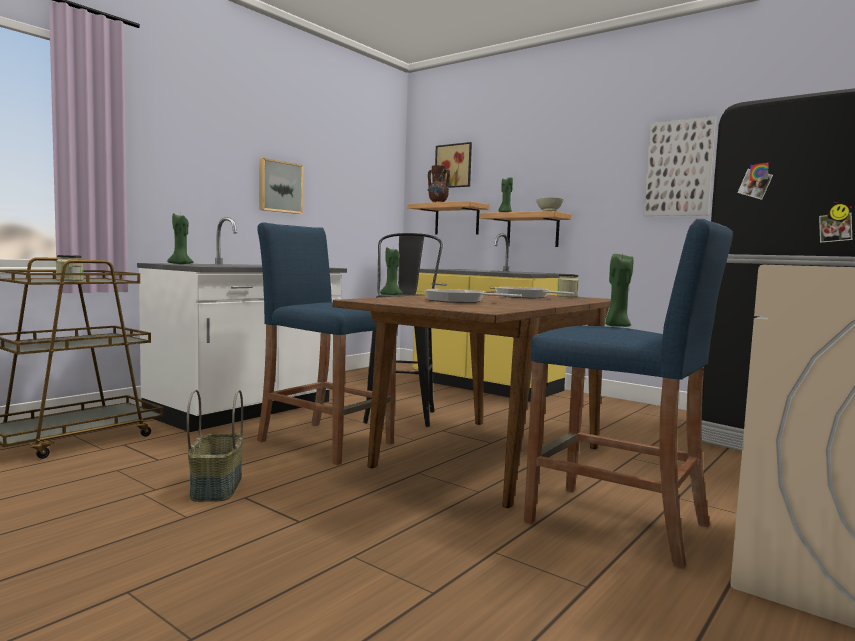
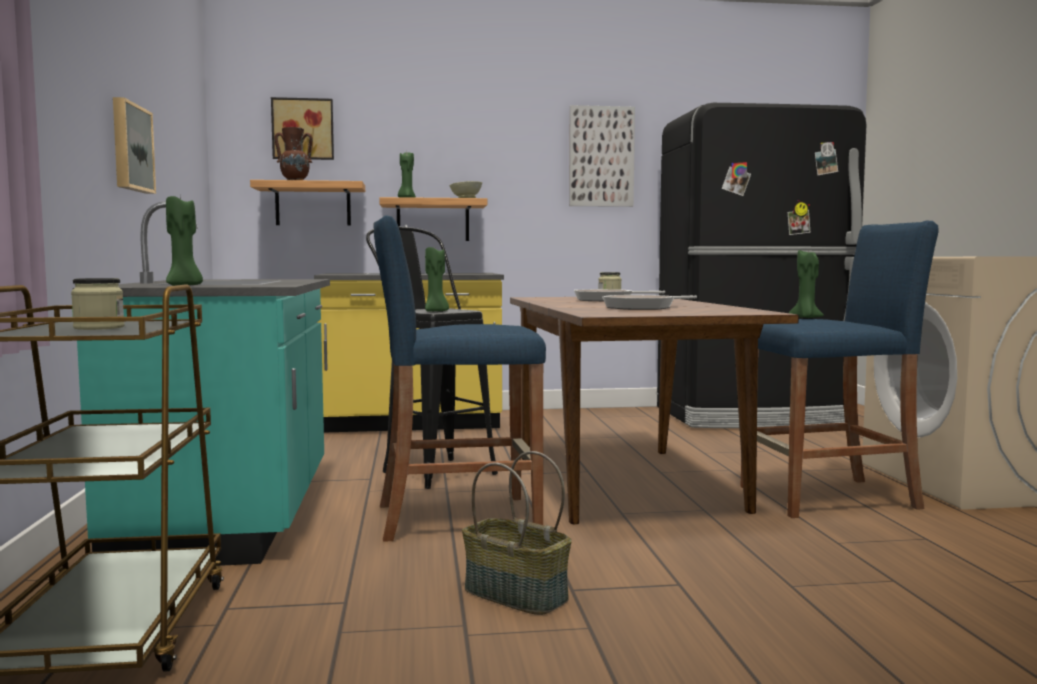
camera: 45 degrees left, 0 degrees up
white counter [137,217,347,432] -> turquoise counter [73,201,330,566]

